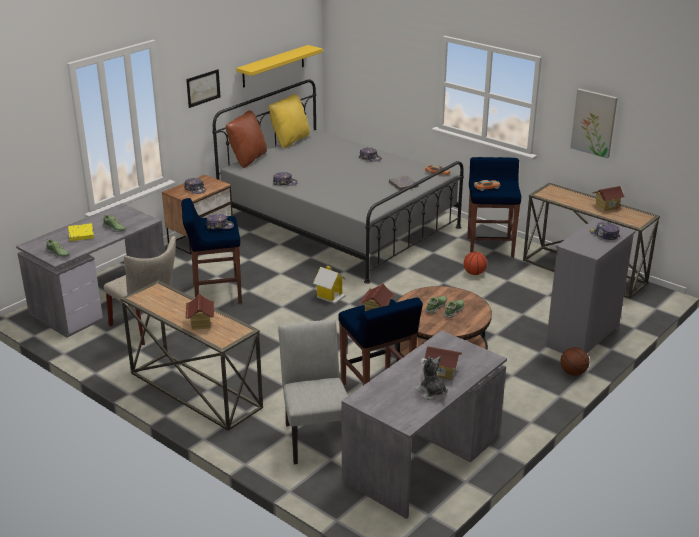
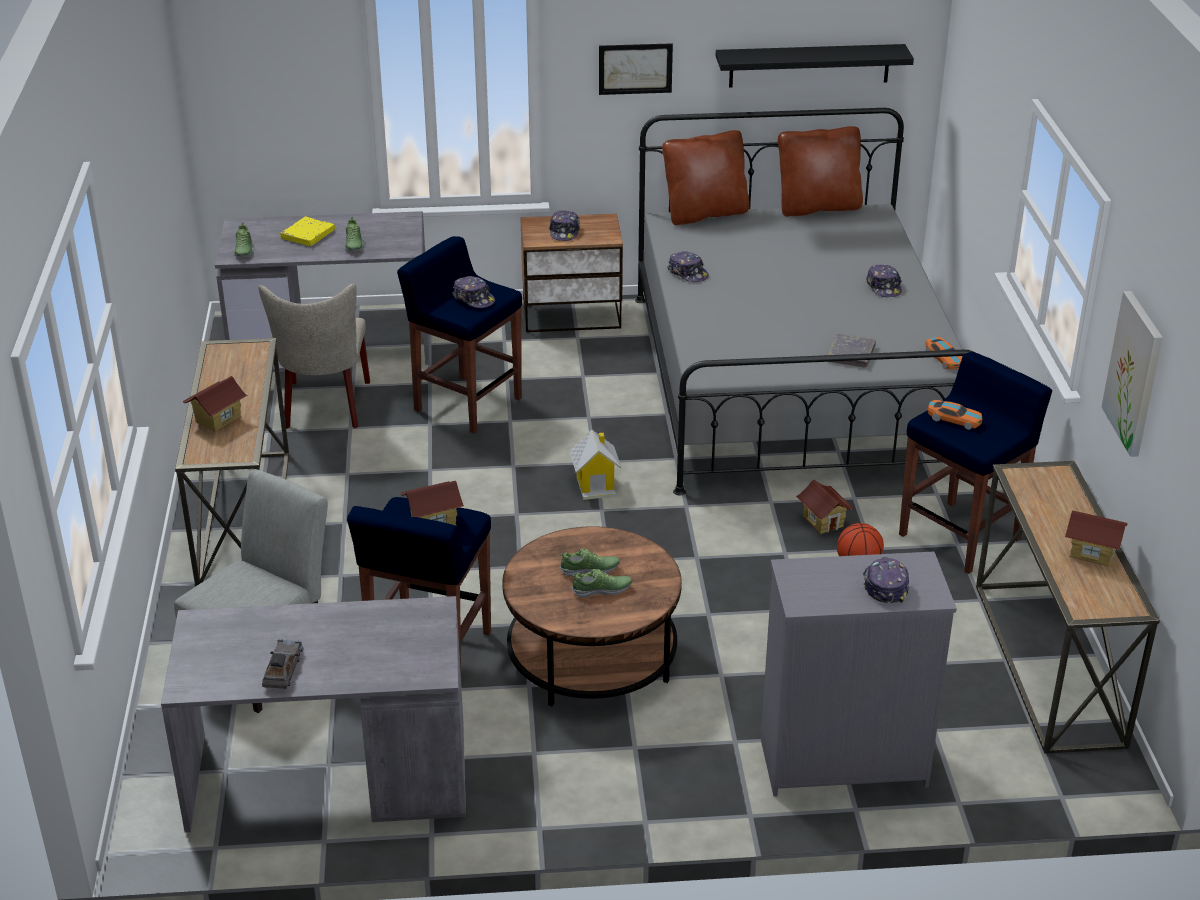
camera: 45 degrees right, 5 degrees up
yellow shelf [236,45,323,87] -> black shelf [716,44,914,88]
yellow pillow [268,94,310,148] -> brown pillow [778,126,863,217]
plush toy [415,356,448,400] -> grey toy car [262,638,304,689]
toy house [425,346,462,380] -> toy house moved to [796,480,854,534]
basketball [560,347,590,376] -> none

